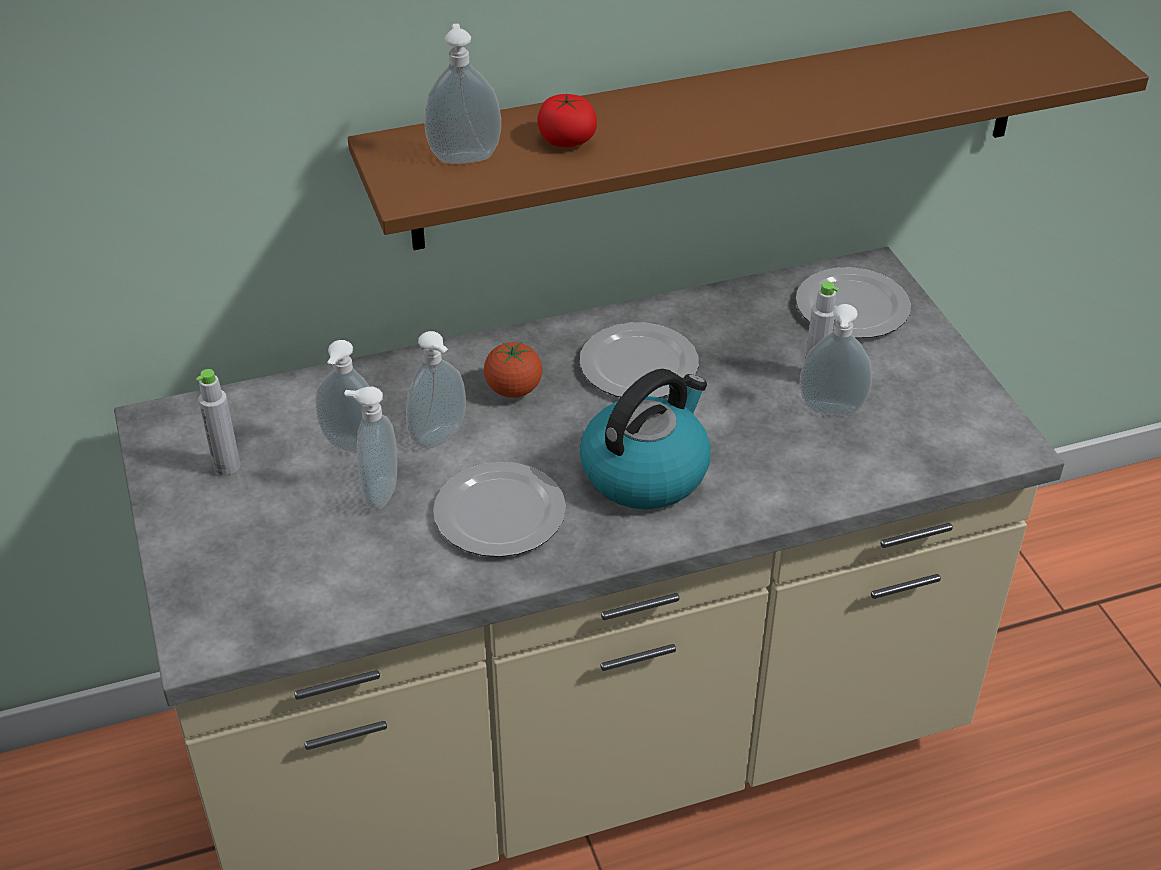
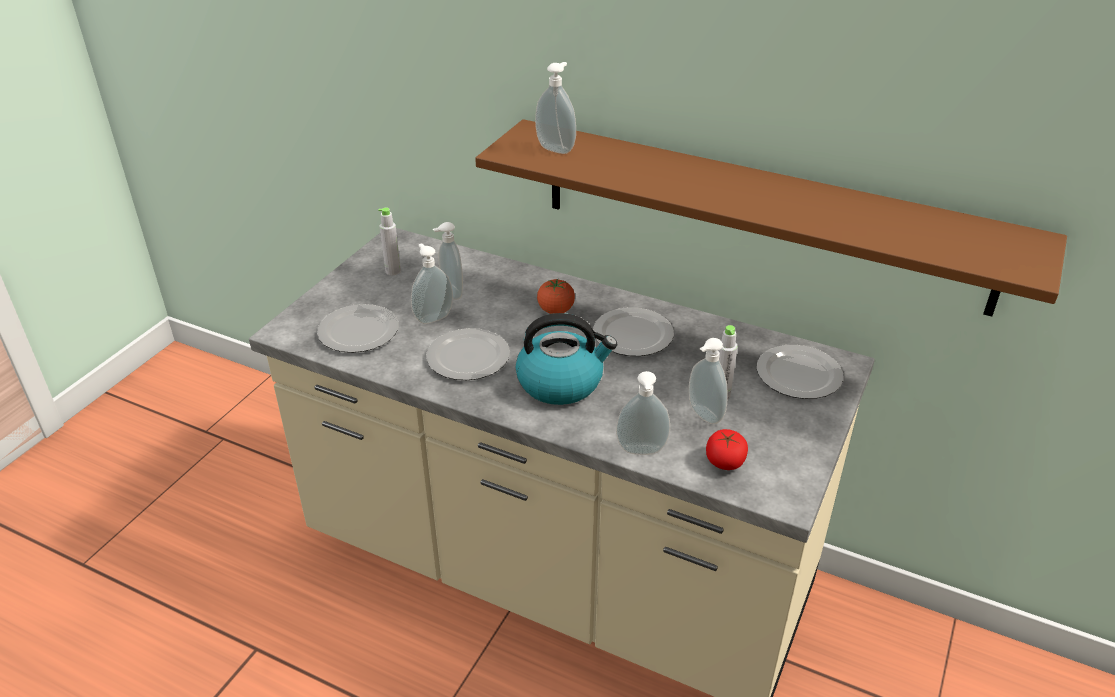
camera: 45 degrees right, 5 degrees down
soap dispenser [406,331,466,449] -> soap dispenser moved to [616,371,670,455]
tomato [537,94,597,147] -> tomato moved to [706,429,748,470]
none -> plate [317,304,399,353]

